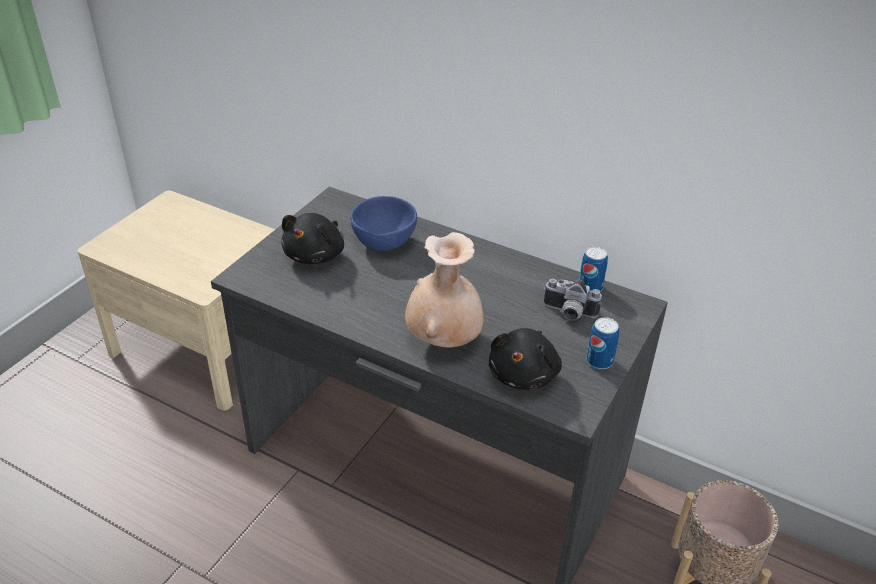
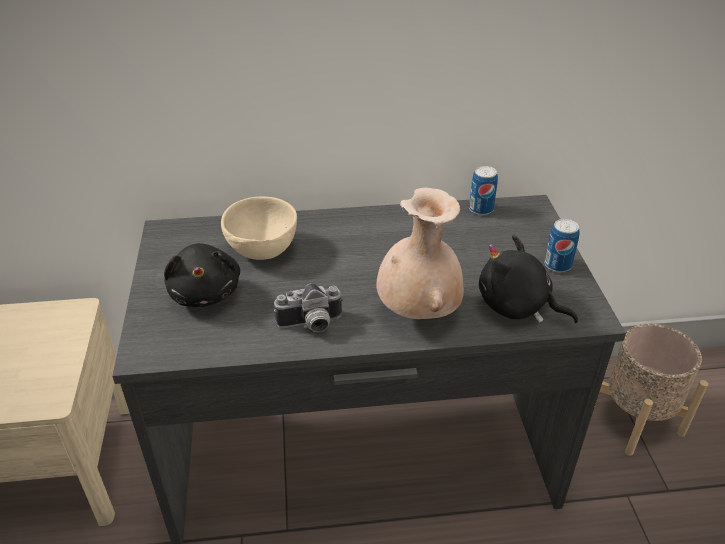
camera: 35 degrees left, 0 degrees up
blue bowl [350,196,417,251] -> beige bowl [221,197,297,260]
black plush toy [489,328,562,390] -> black plush toy turned 135 degrees clockwise [479,235,578,323]
camera [543,278,602,320] -> camera moved to [274,283,344,332]

